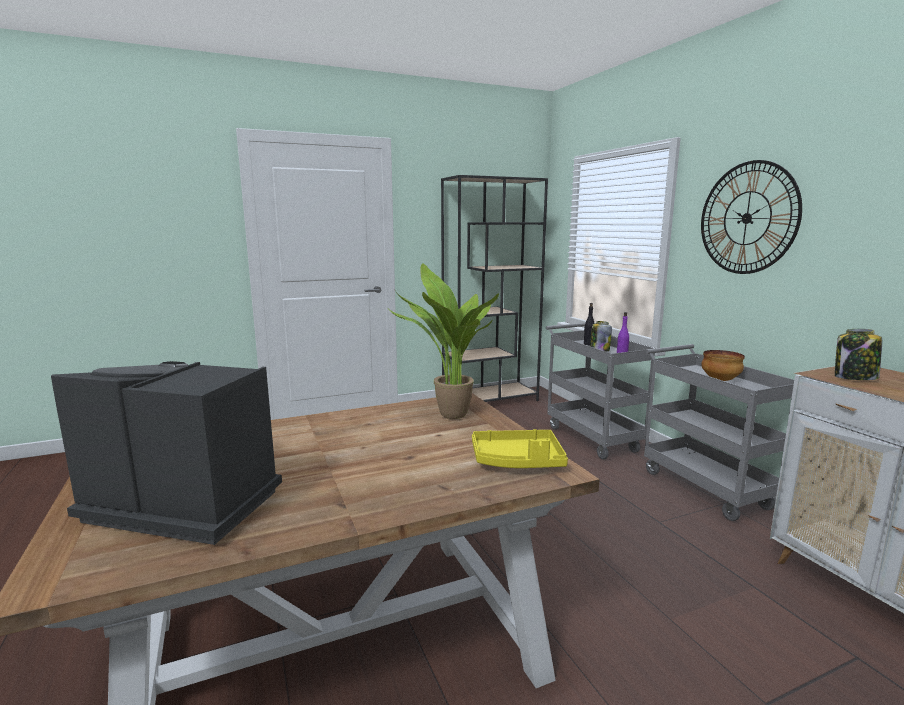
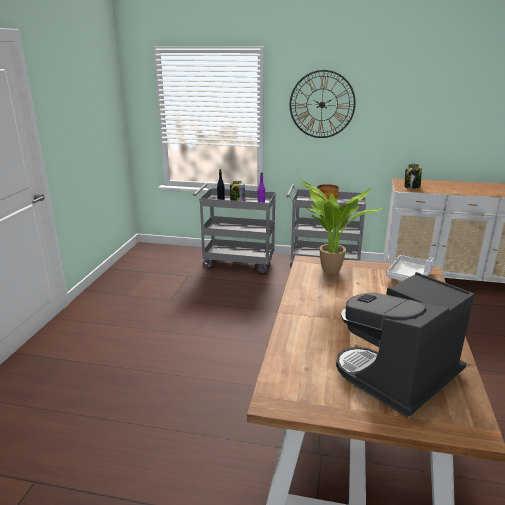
camera: 55 degrees left, 10 degrees up
bookcase [441,175,548,402] -> none
yellow tray [472,429,568,468] -> grey tray [386,255,434,281]

